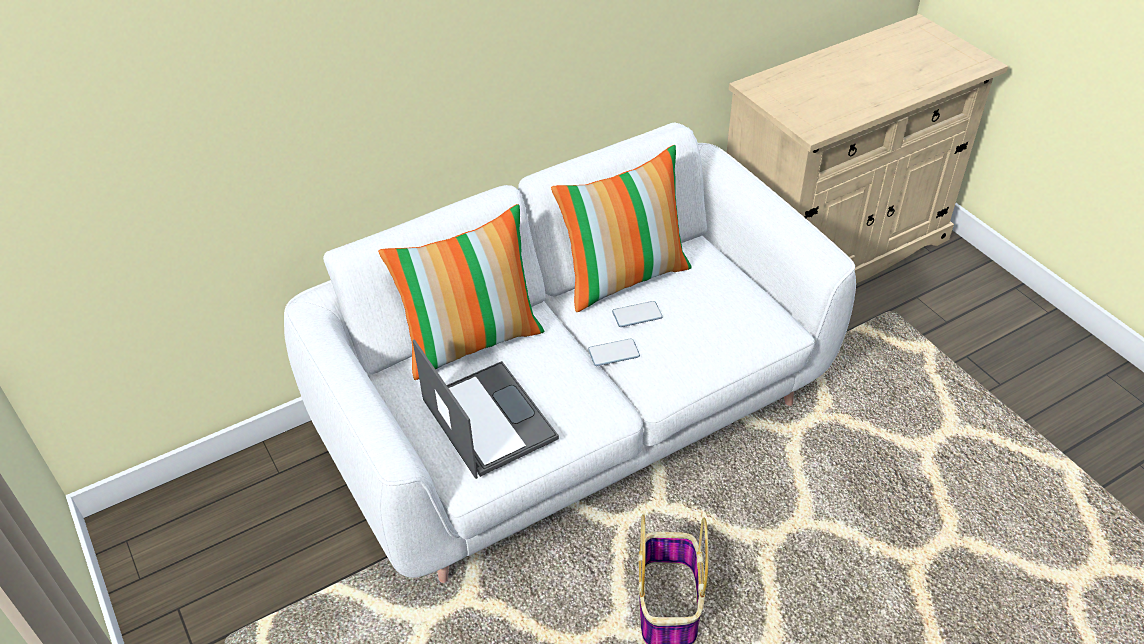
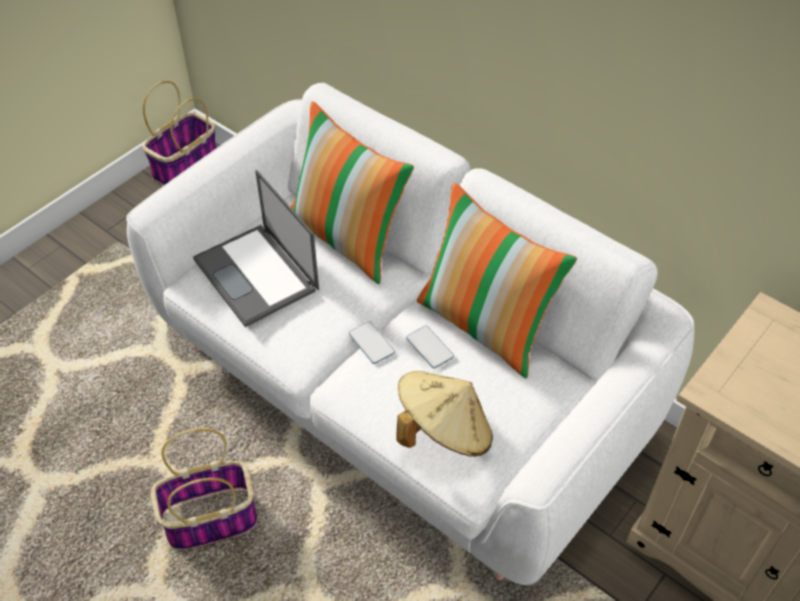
camera: 70 degrees right, 5 degrees up
laptop [413,339,559,479] -> laptop turned 105 degrees clockwise [193,170,319,327]
none -> basket [142,81,217,186]
none -> beige hat [396,371,493,457]

